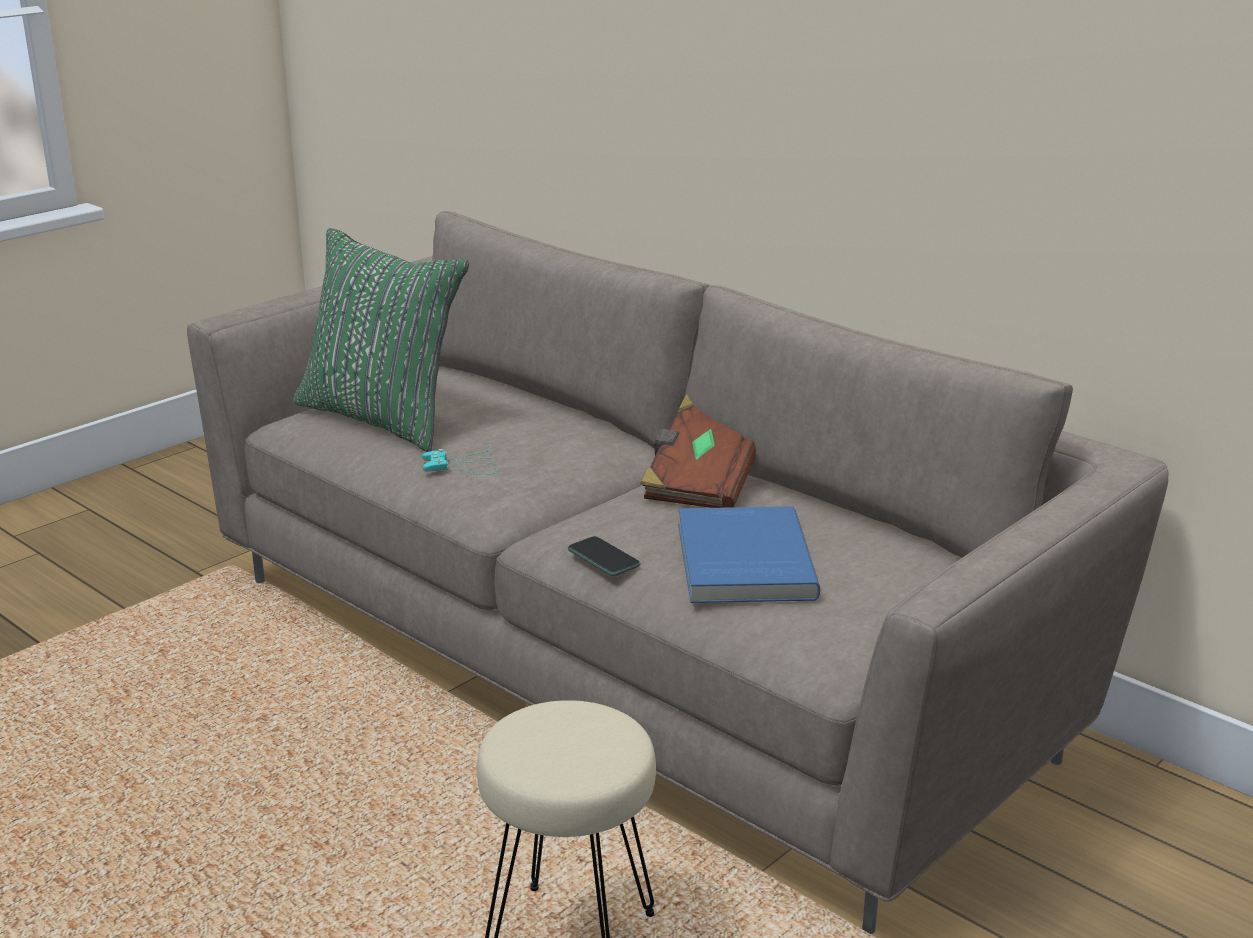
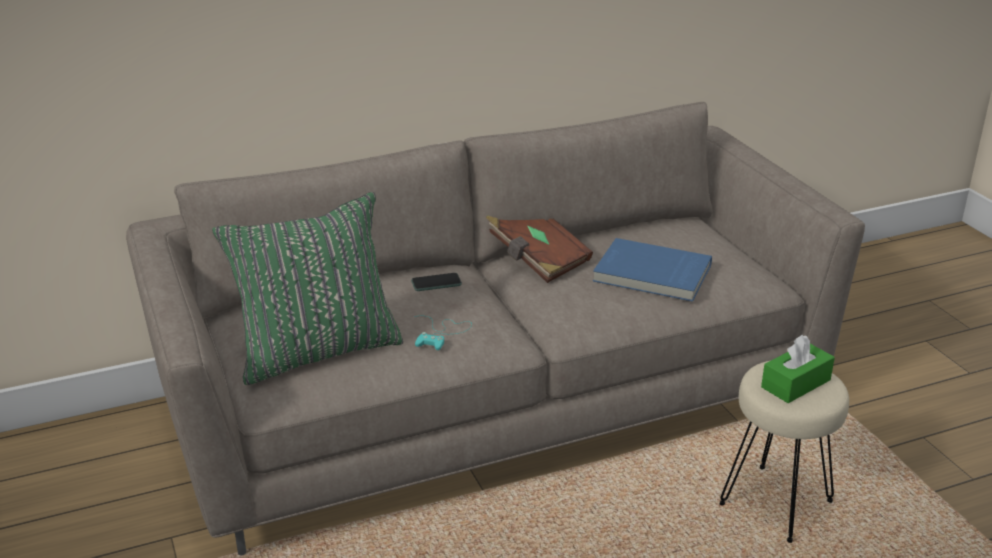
camera: 65 degrees left, 5 degrees up
phone [568,536,640,576] -> phone moved to [411,273,462,291]
none -> green tissue box [761,334,835,403]

